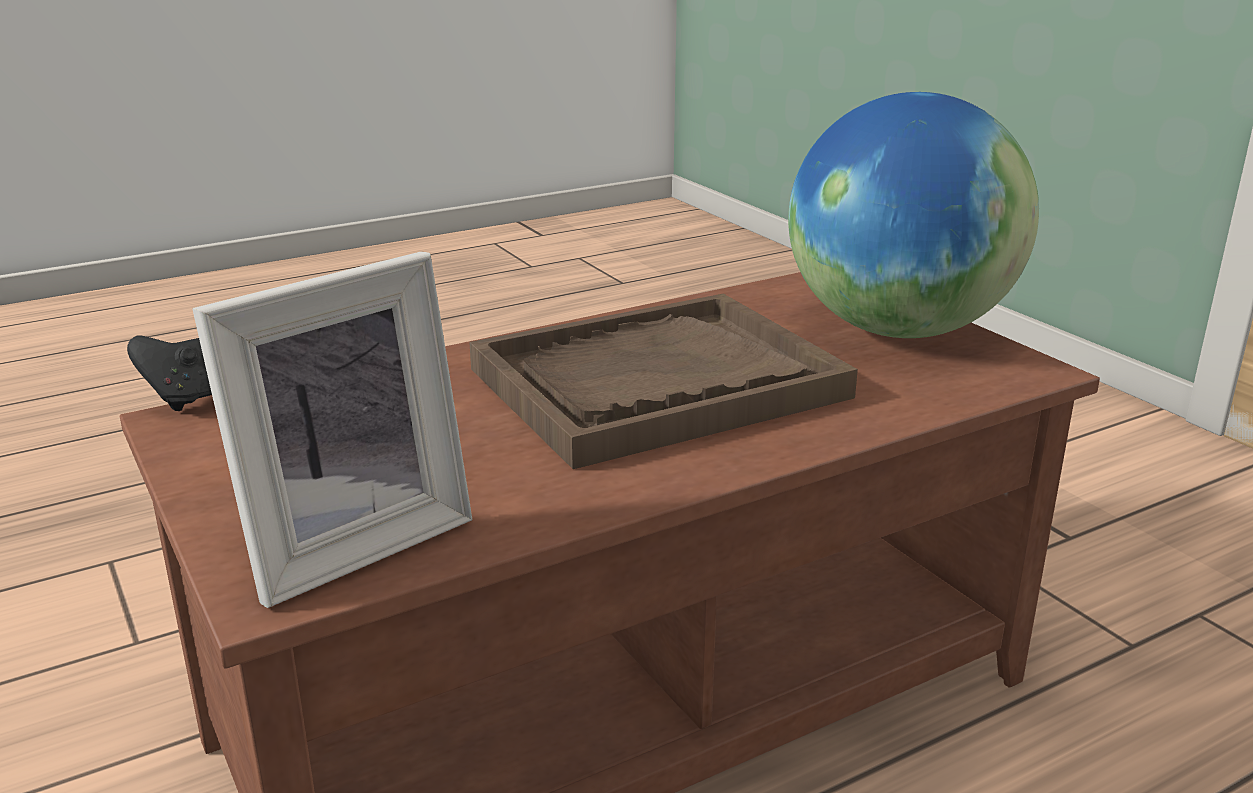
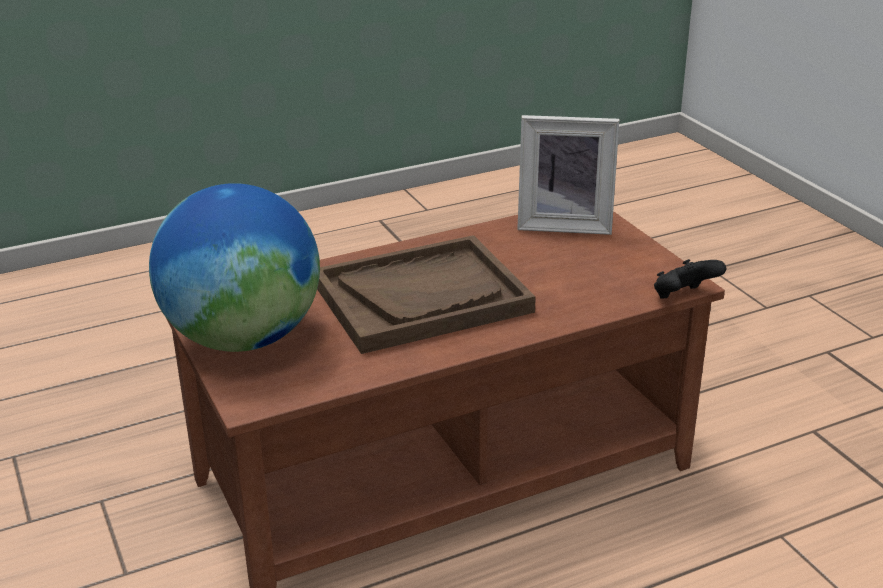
camera: 175 degrees left, 5 degrees up
picture frame [192,251,472,608] -> picture frame turned 135 degrees counterclockwise [517,115,619,235]

